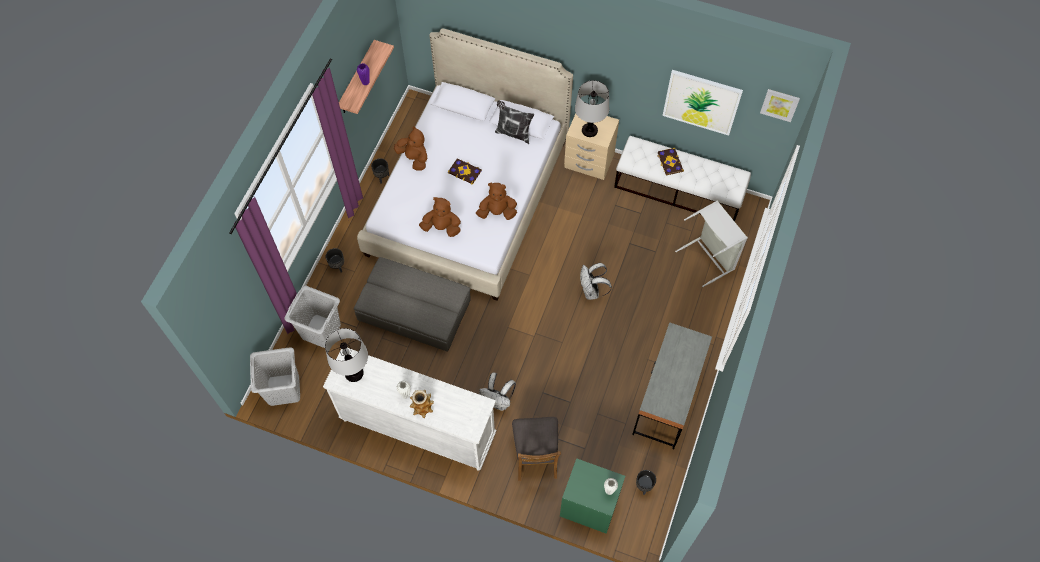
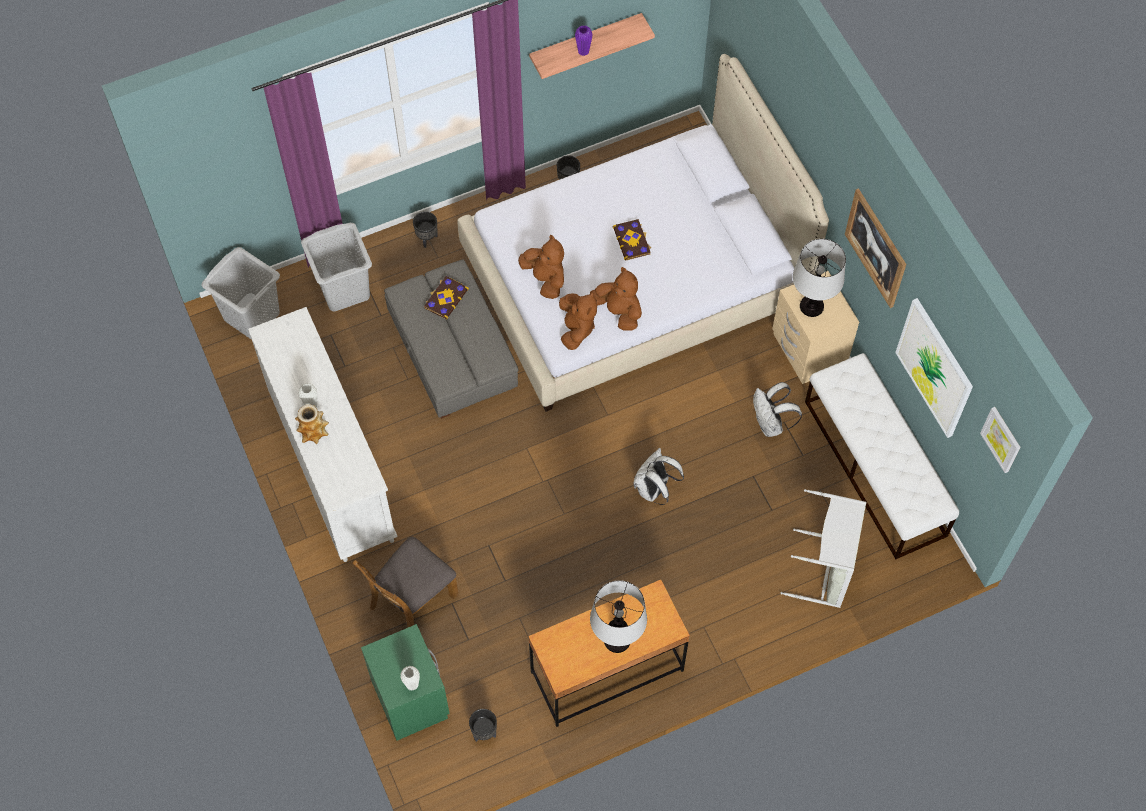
camera: 45 degrees right, 0 degrees up
table lamp [325,328,368,382] -> table lamp moved to [590,580,647,653]
brown plush toy [394,126,427,170] -> brown plush toy moved to [559,291,597,350]
white backpack [479,373,516,411] -> white backpack moved to [753,382,802,437]
pillow [495,100,534,144] -> none
grey desk [632,322,712,449] -> brown desk [528,580,690,727]
book [657,148,684,175] -> book moved to [424,276,469,319]
none -> picture [845,188,906,308]

